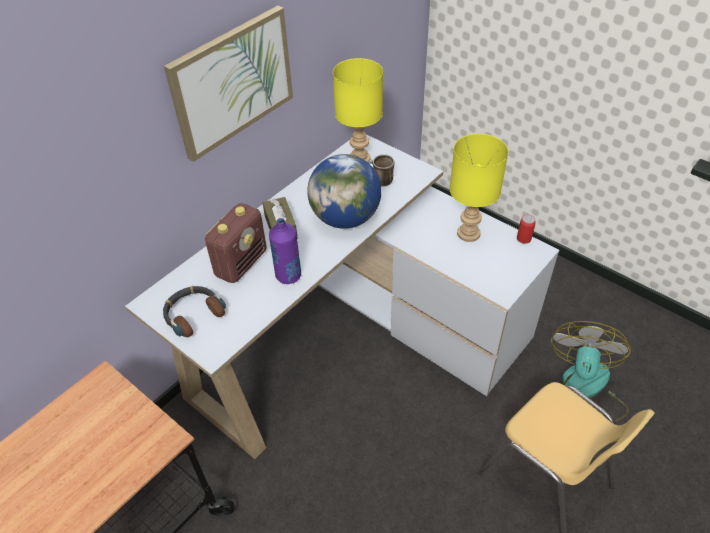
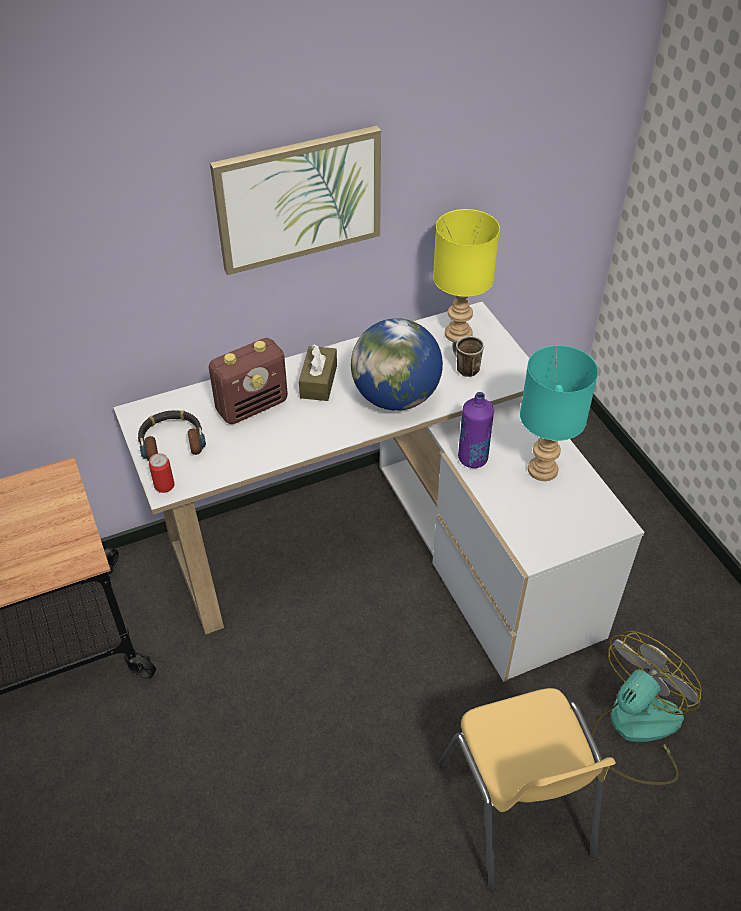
camera: 25 degrees right, 0 degrees up
purple bottle [269,218,301,284] -> purple bottle moved to [458,392,494,468]
yellow table lamp [450,134,508,242] -> turquoise table lamp [520,345,598,481]
can [517,214,536,244] -> can moved to [149,453,175,493]

